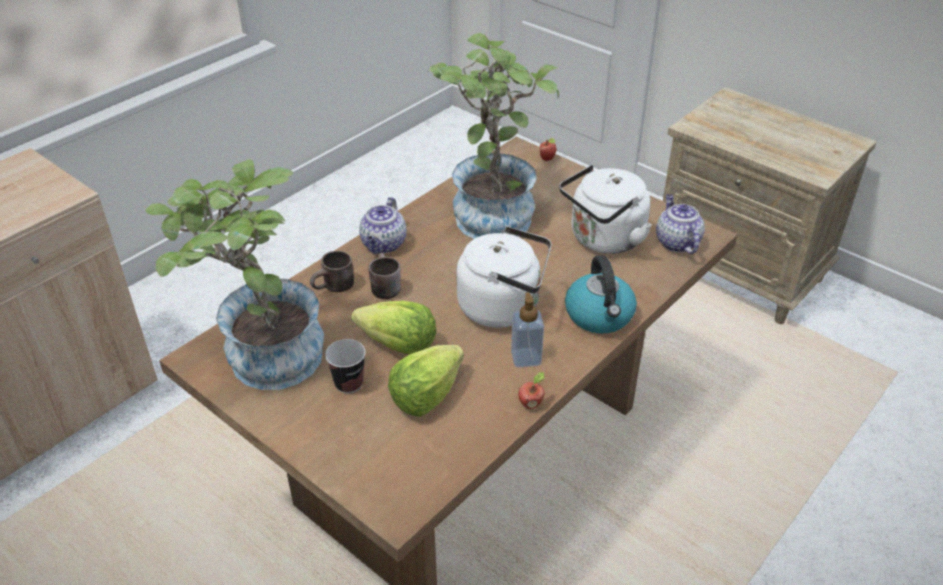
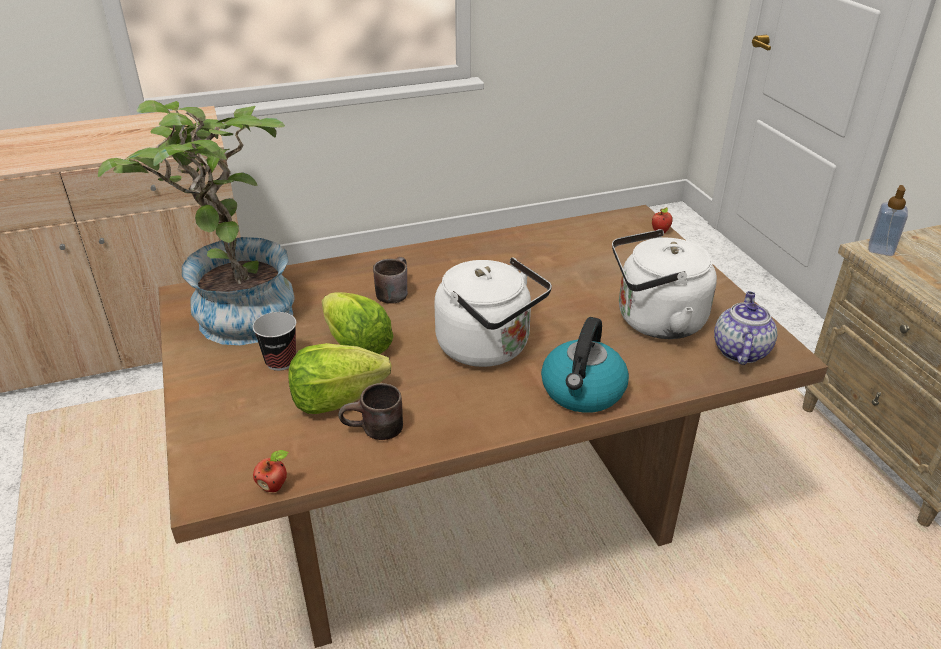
camera: 30 degrees right, 5 degrees down
brown mug [310,251,354,292] -> brown mug moved to [339,383,403,440]
teapot [359,197,407,254] -> none
potted plant [429,33,559,239] -> none
soap dispenser [511,292,544,368] -> soap dispenser moved to [868,185,908,256]
apple [518,372,544,409] -> apple moved to [253,450,288,492]

